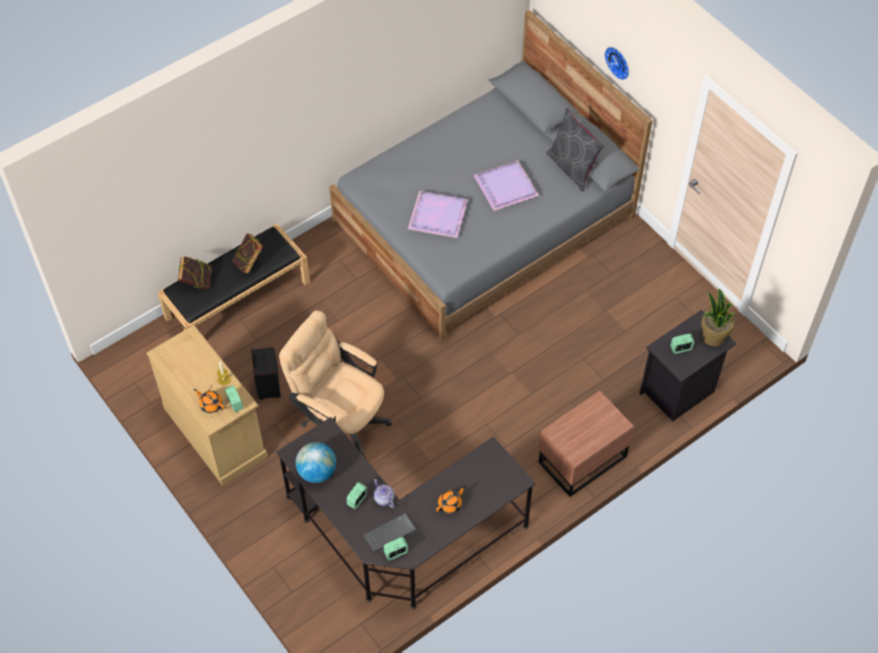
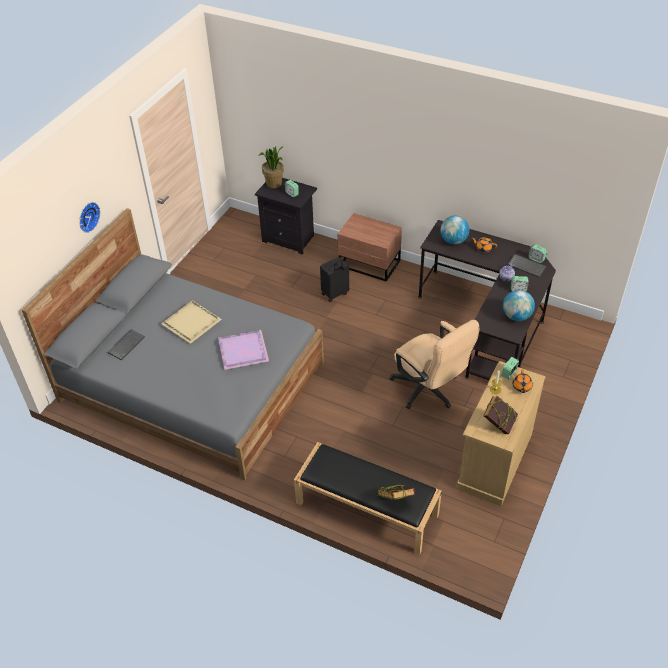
camera: 115 degrees left, 10 degrees down
book [233,233,263,274] -> book moved to [483,396,518,434]
black suitcase [251,347,281,400] -> black suitcase moved to [320,257,349,302]
beige office chair [279,310,392,459] -> beige office chair turned 45 degrees counterclockwise [389,320,480,409]
purple tray [473,160,539,211] -> beige tray [161,300,222,344]
grey pillow [546,108,604,191] -> none
none -> keyboard [108,329,145,360]
none -> globe [441,216,469,244]

